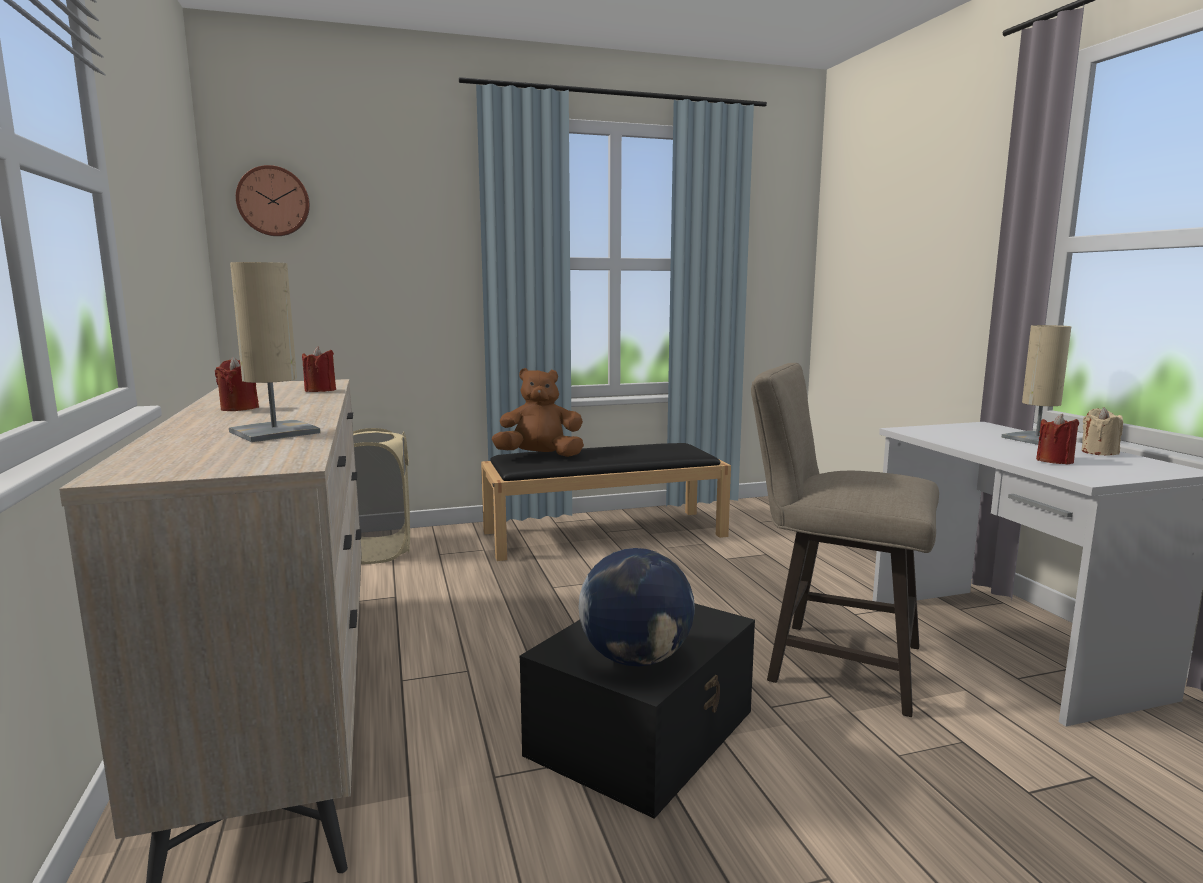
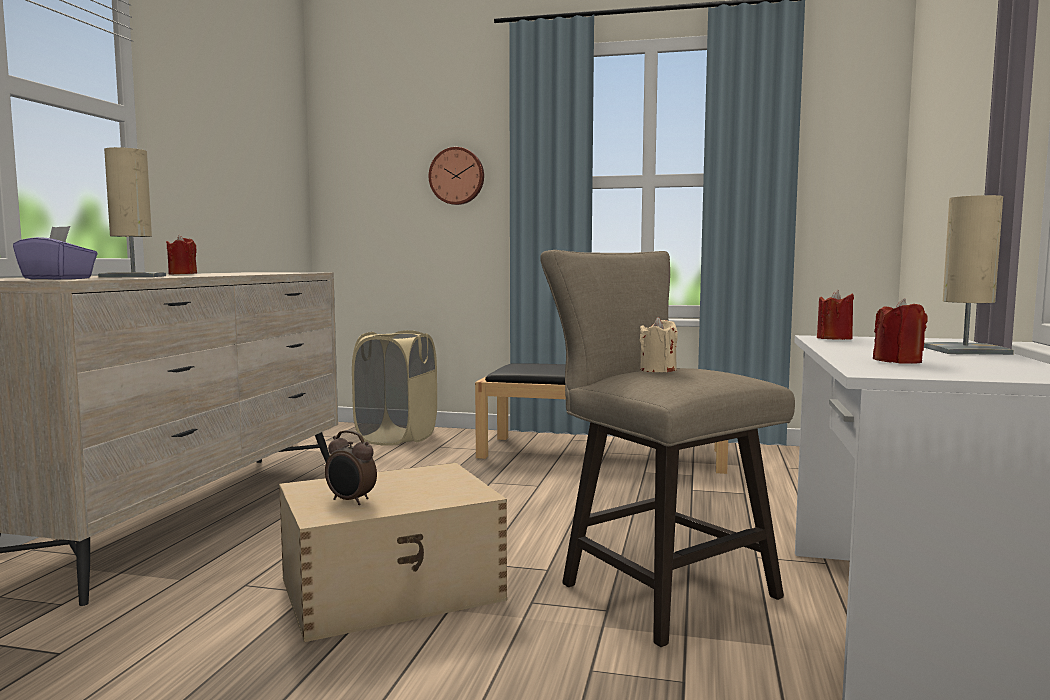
camera: 30 degrees right, 5 degrees down
wall clock [236,165,310,236] -> wall clock moved to [429,147,484,205]
red candle [302,346,336,392] -> red candle moved to [817,290,854,340]
brown plush toy [492,368,584,457] -> none
black storage box [520,603,755,819] -> beige storage box [279,463,507,642]
globe [578,548,695,666] -> alarm clock [325,430,377,505]
beige candle [1081,407,1123,455] -> beige candle moved to [640,317,678,372]
none -> purple tissue box [13,226,98,280]

